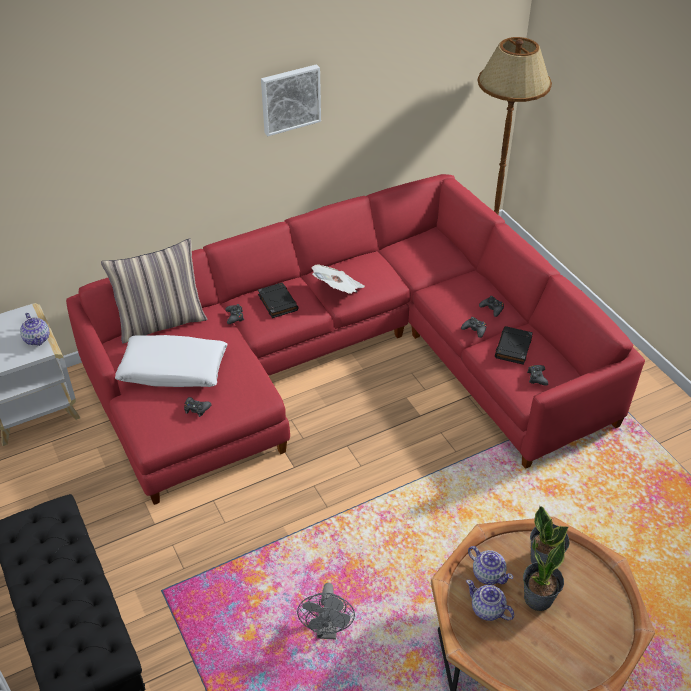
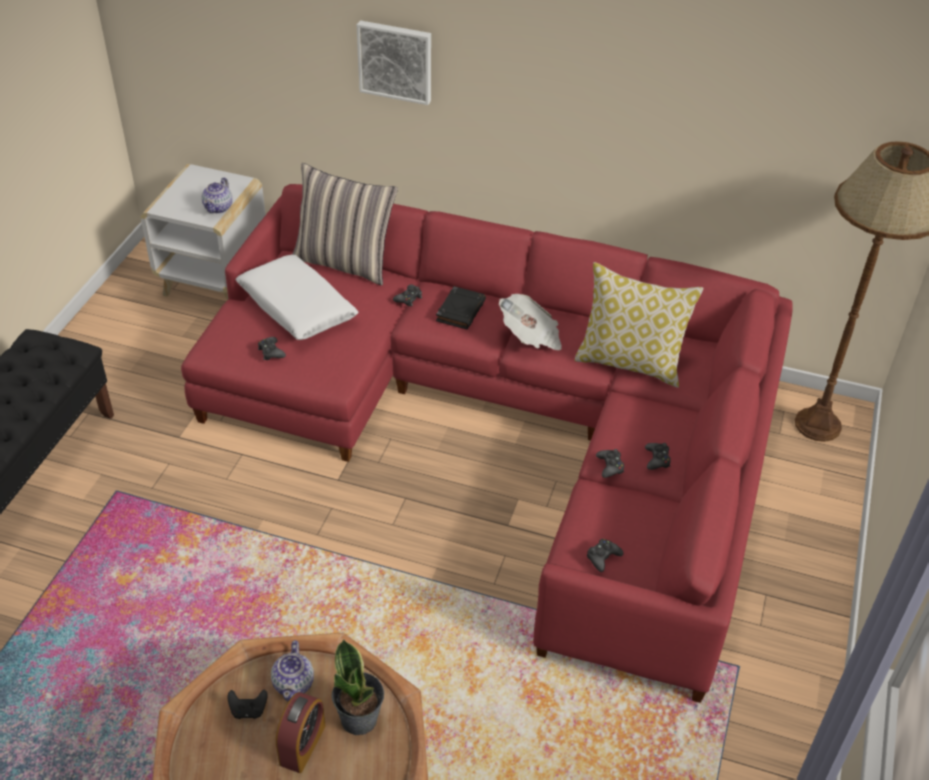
camera: 45 degrees right, 0 degrees up
picture [261,64,321,136] -> picture moved to [357,20,431,105]
grey fan [297,583,355,639] -> none
teapot [466,580,514,621] -> black game controller [228,690,268,719]
black book [495,326,533,365] -> none
potted plant [523,539,565,611] -> alarm clock [276,692,325,773]
none -> pillow [574,262,704,388]

